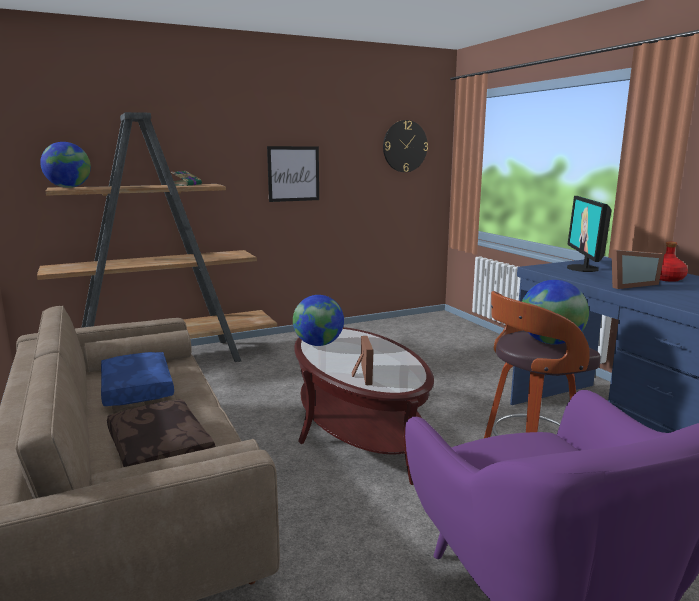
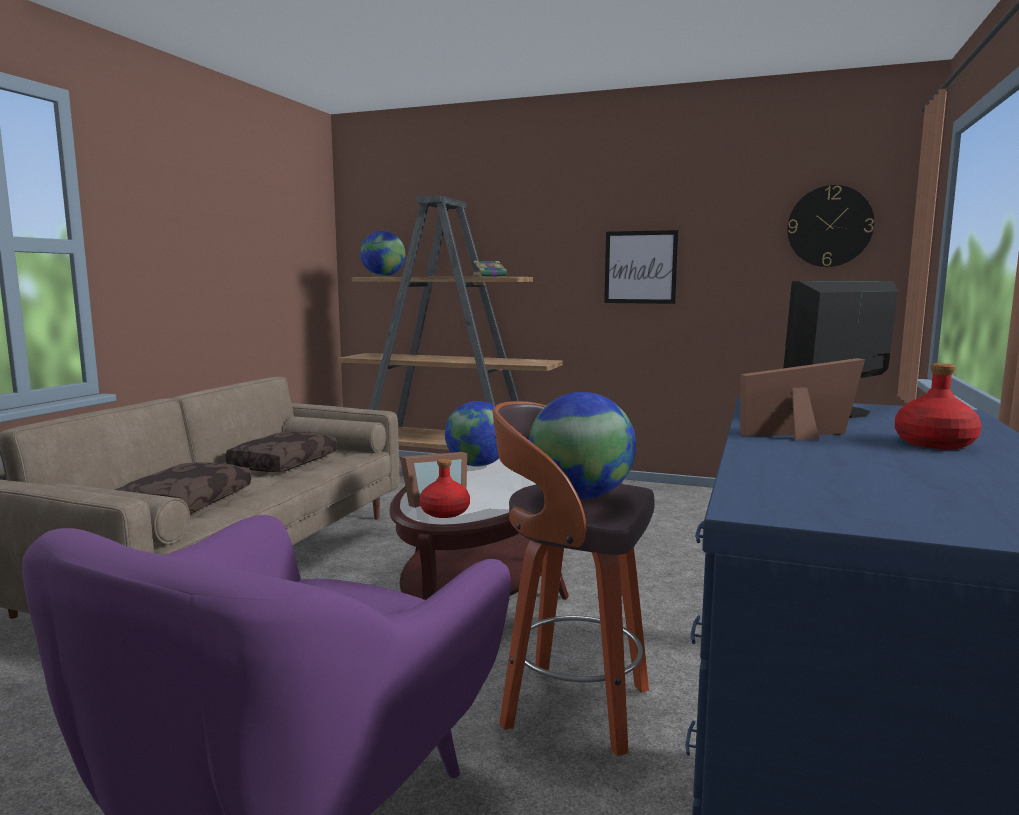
camera: 45 degrees right, 5 degrees down
blue pillow [101,352,174,406] -> brown pillow [226,431,337,472]
picture frame [611,249,664,289] -> picture frame turned 150 degrees clockwise [740,358,865,440]
none -> red bottle [419,459,470,518]

